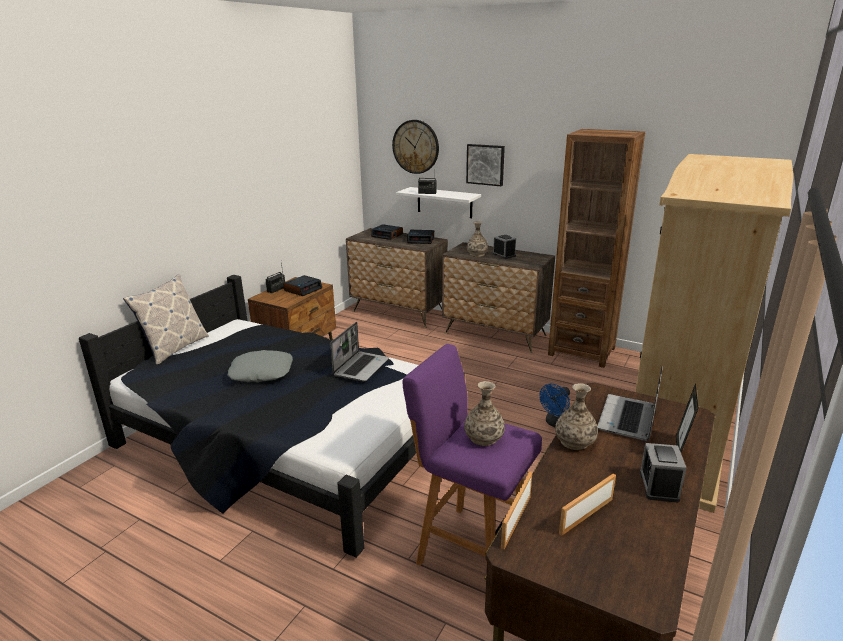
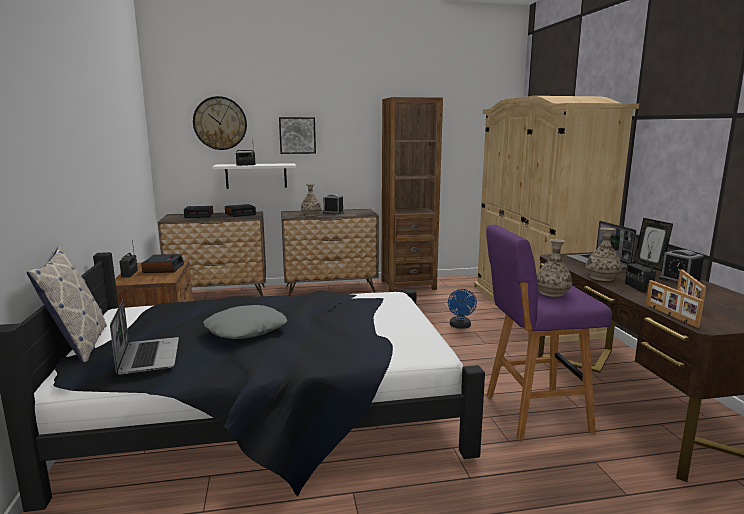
camera: 40 degrees left, 10 degrees down
laptop [330,322,389,381] -> laptop moved to [110,300,179,375]
none -> radio [625,247,656,292]

